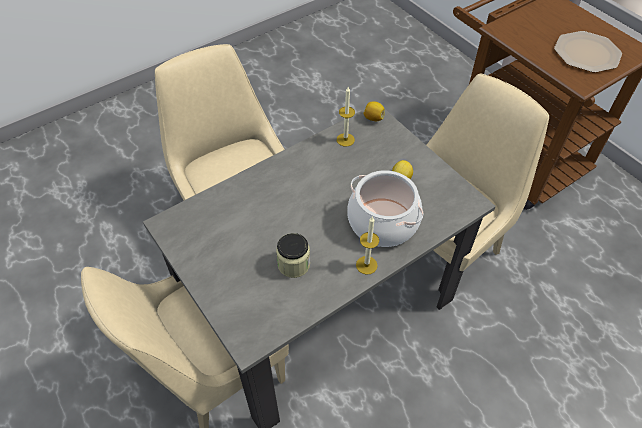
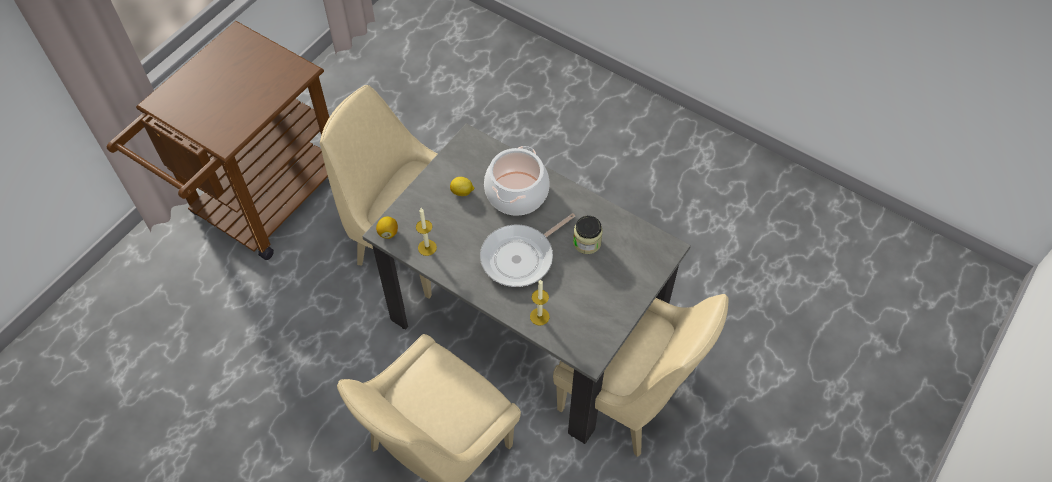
camera: 110 degrees left, 5 degrees up
candle [356,216,379,275] -> candle moved to [530,280,550,326]
plate [554,31,622,73] -> none
none -> frying pan [480,213,575,287]

